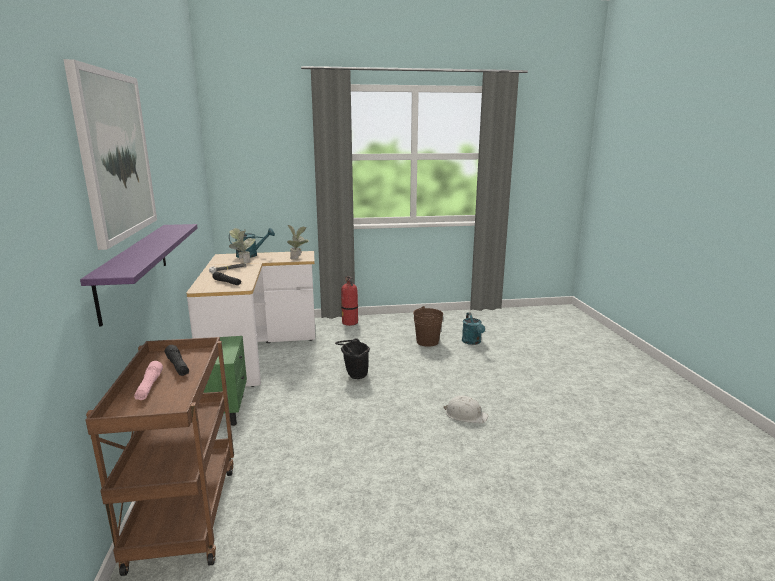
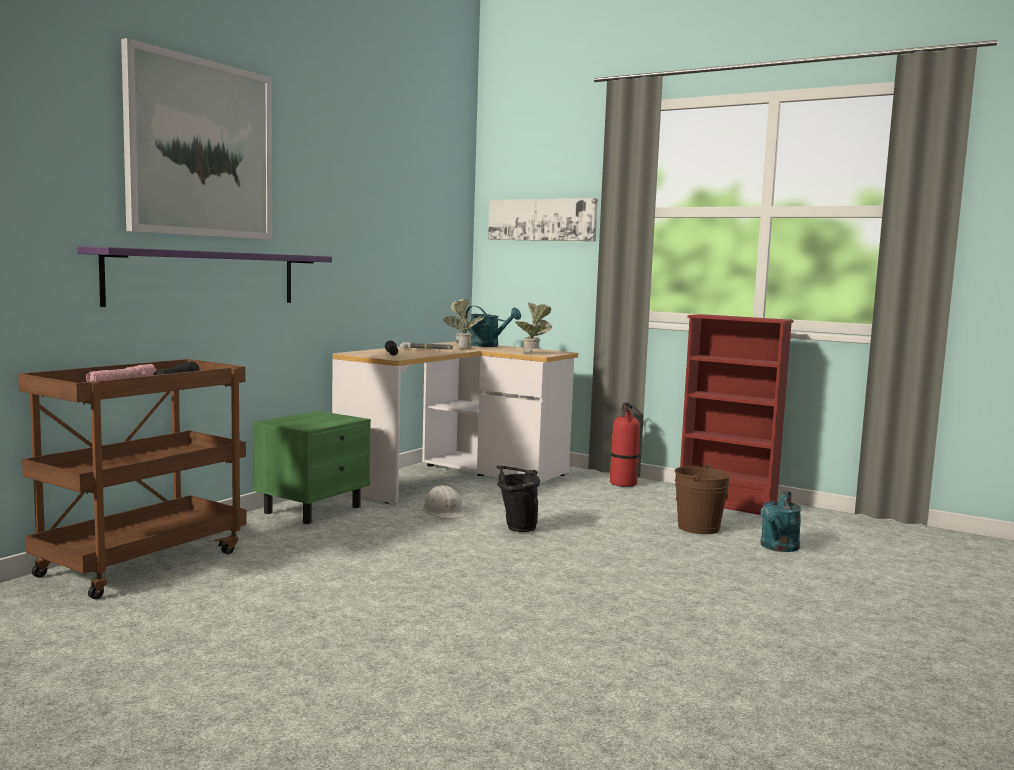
camera: 40 degrees right, 10 degrees down
white hard hat [443,396,488,423] -> white hard hat moved to [422,485,465,519]
none -> picture [488,198,598,241]
none -> red bookcase [676,314,794,515]

